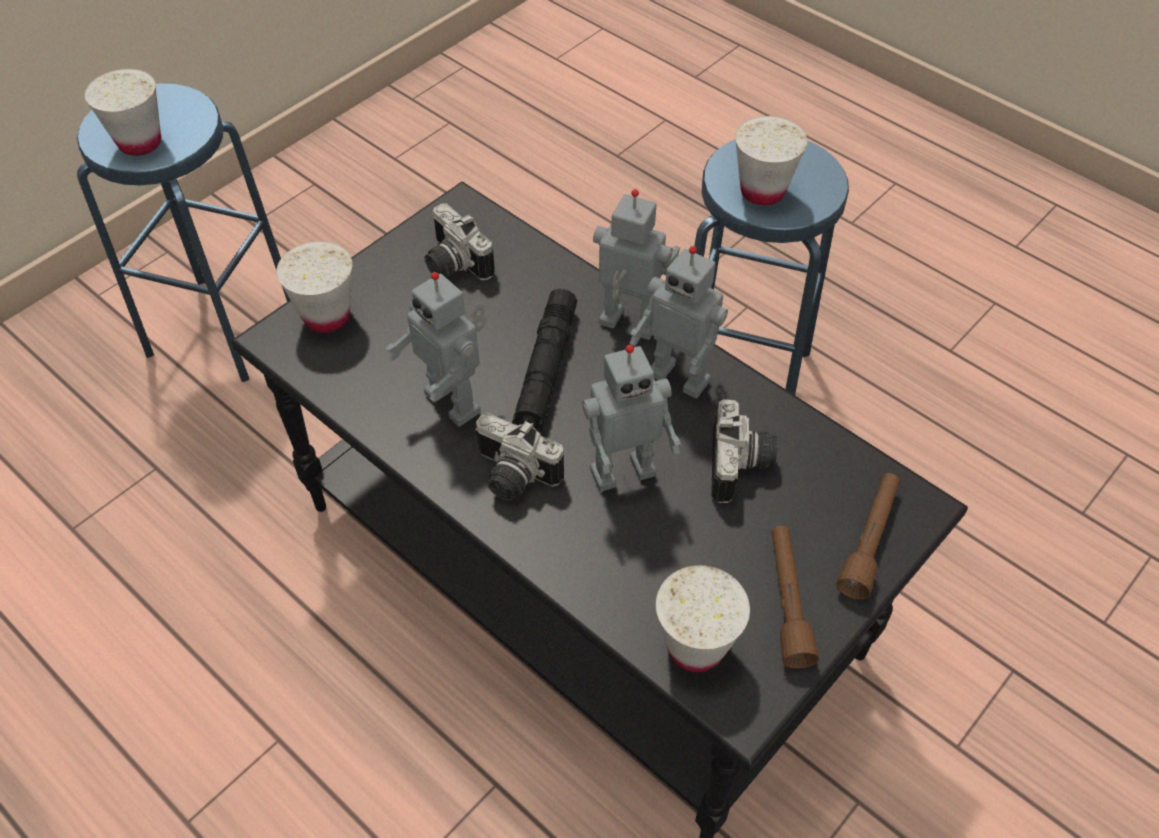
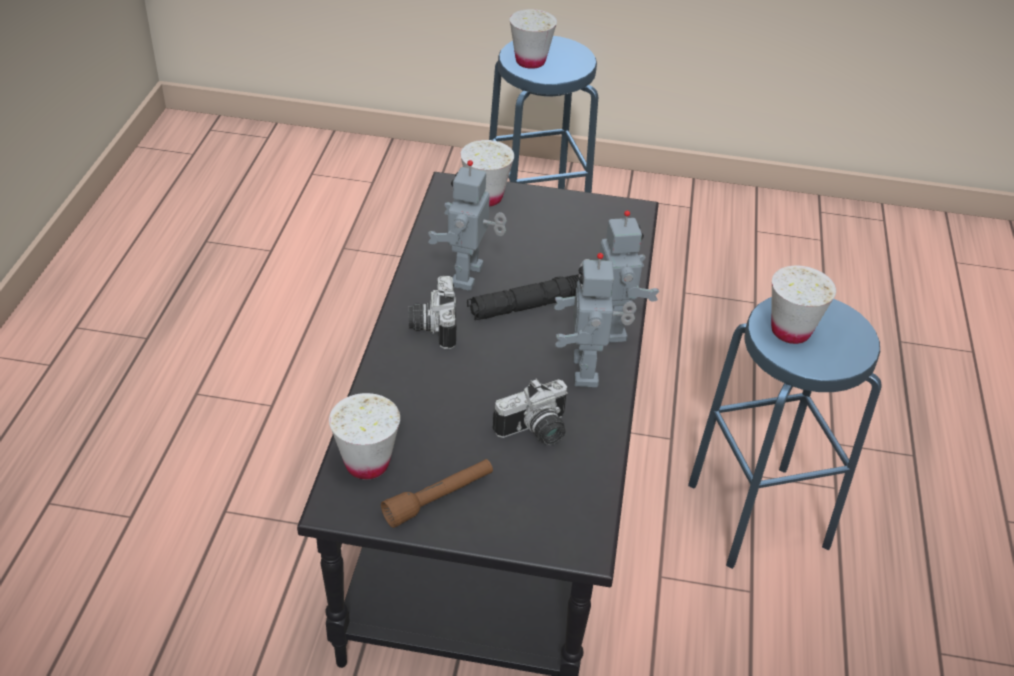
camera: 55 degrees right, 10 degrees down
camera [425,203,495,280] -> none
toy robot [582,345,681,492] -> none
brown flashlight [836,473,900,600] -> none

